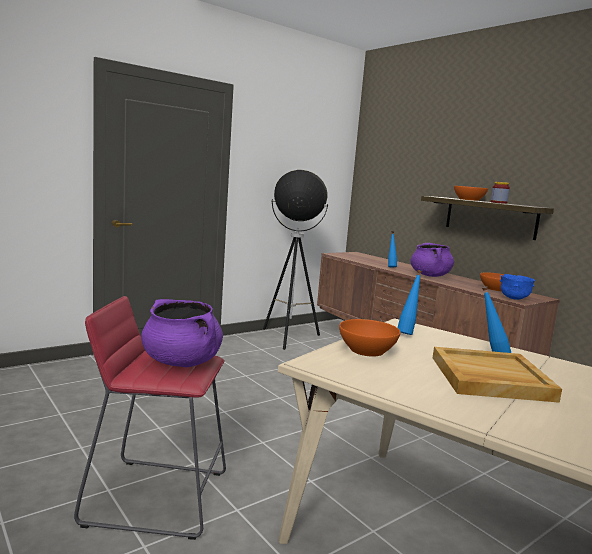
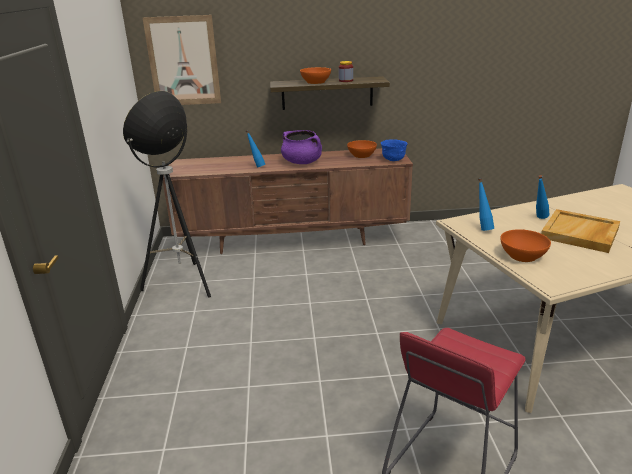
camera: 55 degrees left, 15 degrees up
purple cooking pot [141,299,223,367] -> none
none -> picture [143,15,221,105]

